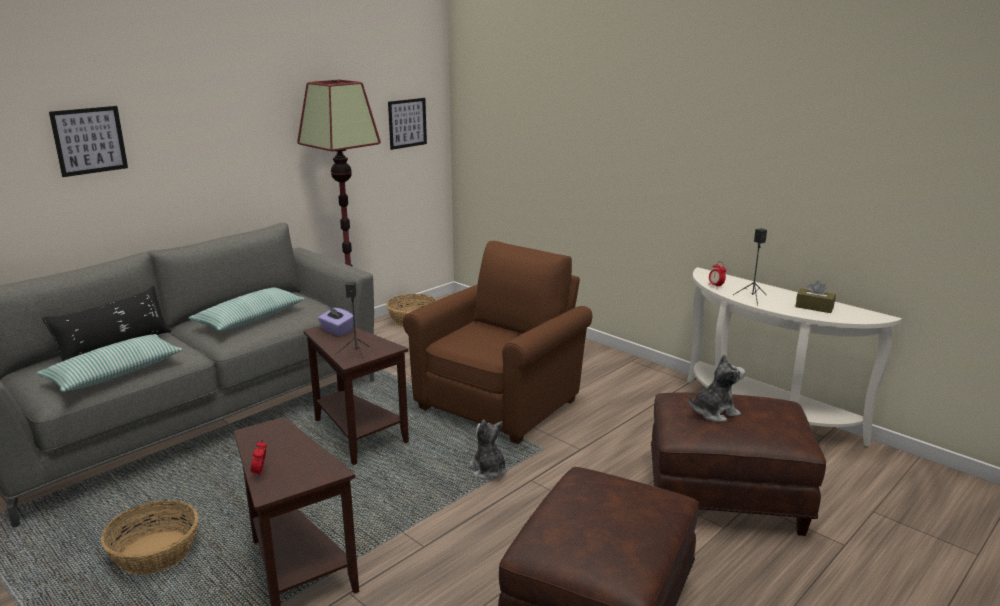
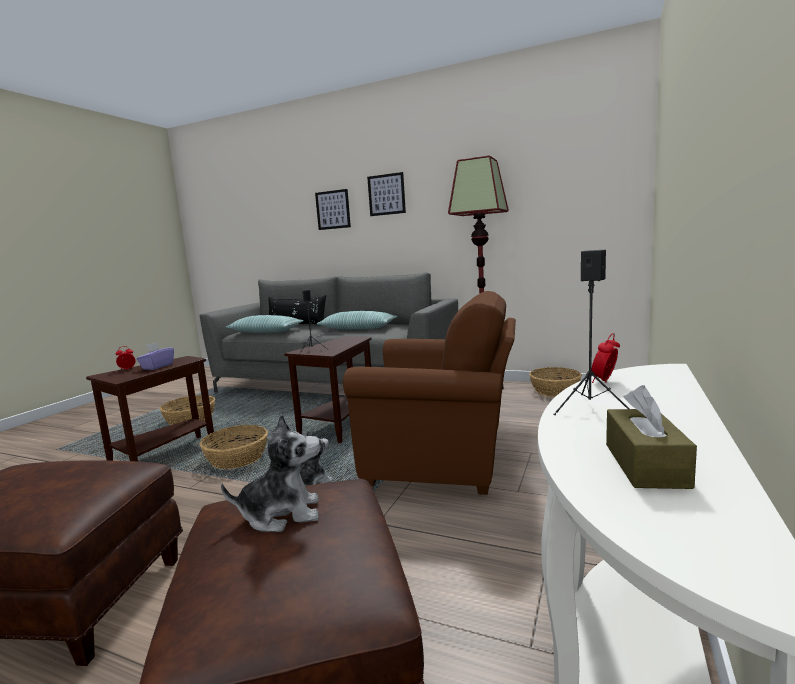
camera: 70 degrees right, 10 degrees down
purple tissue box [318,306,354,336] -> purple tissue box moved to [137,342,174,370]
picture [388,98,427,150] -> picture moved to [367,172,406,216]
plush toy [688,355,745,422] -> plush toy turned 60 degrees counterclockwise [221,413,320,532]
none -> basket [199,425,268,469]

